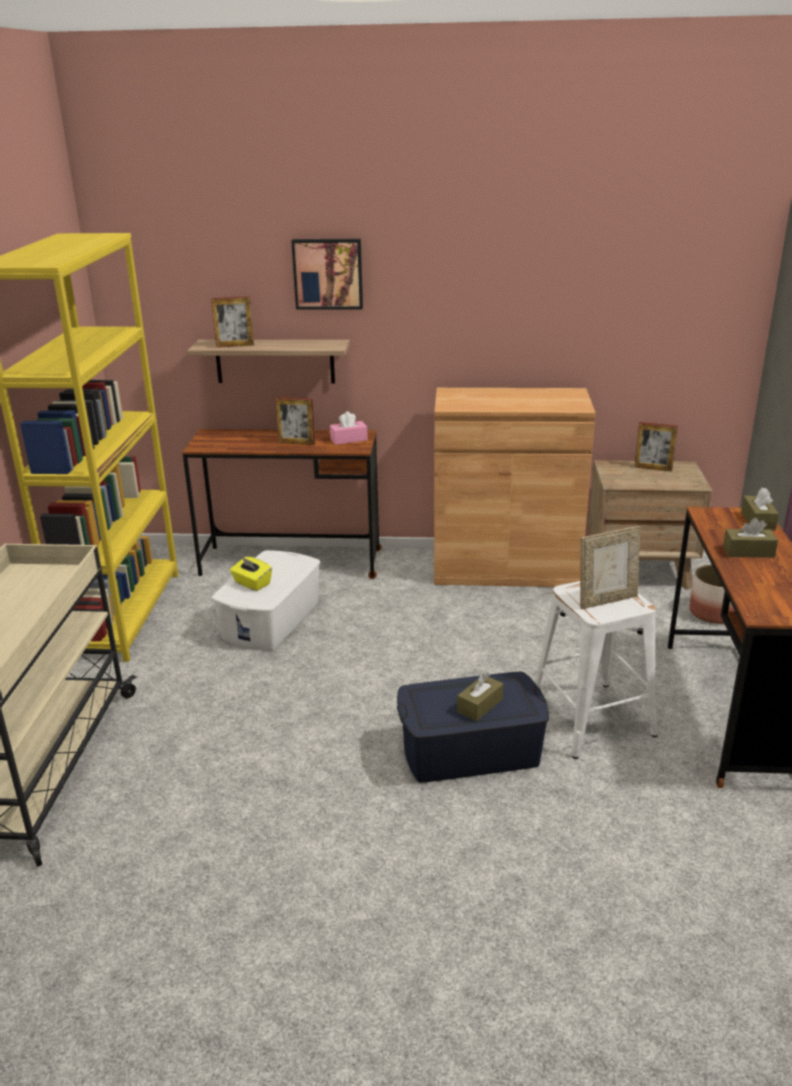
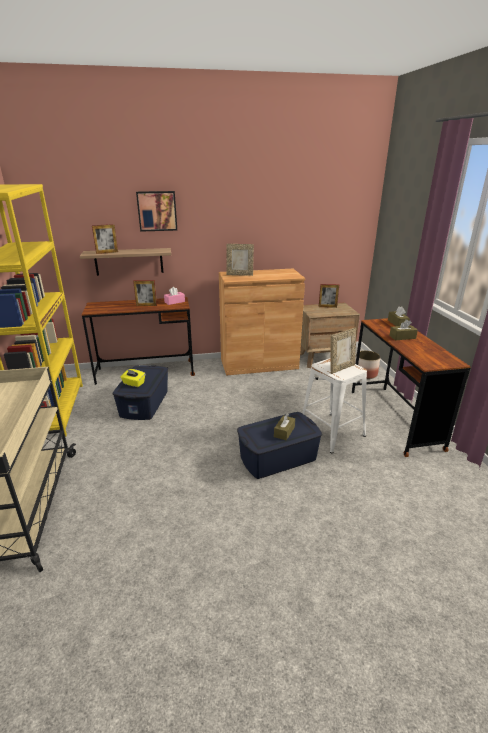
camera: 15 degrees left, 0 degrees up
white storage box [212,550,320,651] -> blue storage box [112,365,168,420]
none -> picture frame [226,244,254,276]

